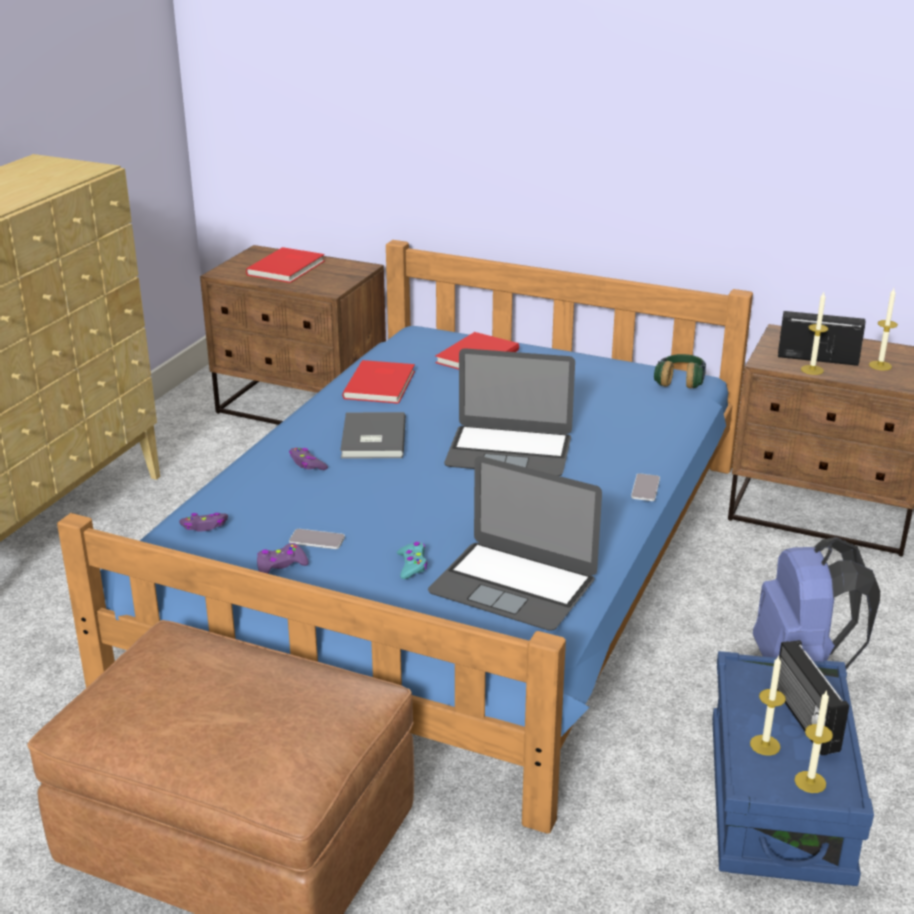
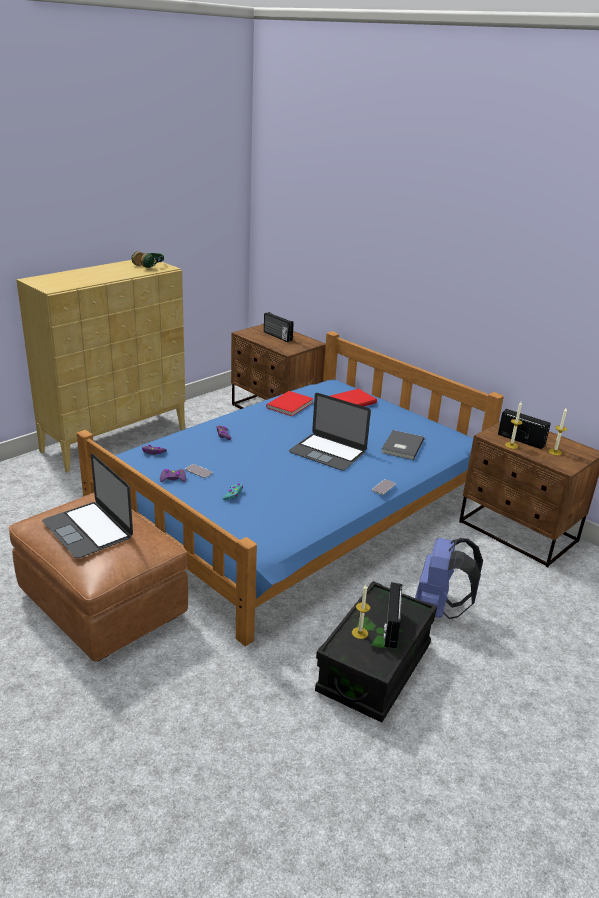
camera: 20 degrees right, 0 degrees up
red book [246,247,325,283] -> radio [264,312,294,342]
grey book [340,412,406,459] -> grey book moved to [381,430,424,460]
laptop [428,456,602,631] -> laptop moved to [42,453,133,558]
headphones [654,354,706,389] -> headphones moved to [131,251,164,268]
blue storage box [712,651,874,886] -> black storage box [315,581,437,723]
candle [794,690,833,793] -> none

